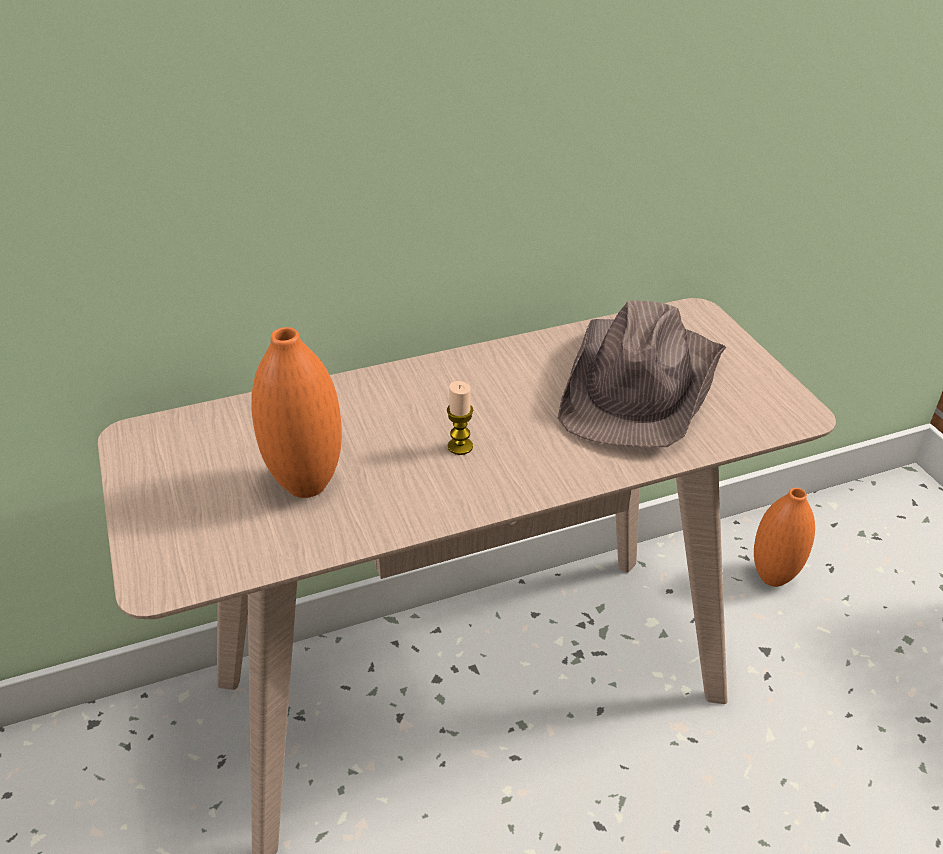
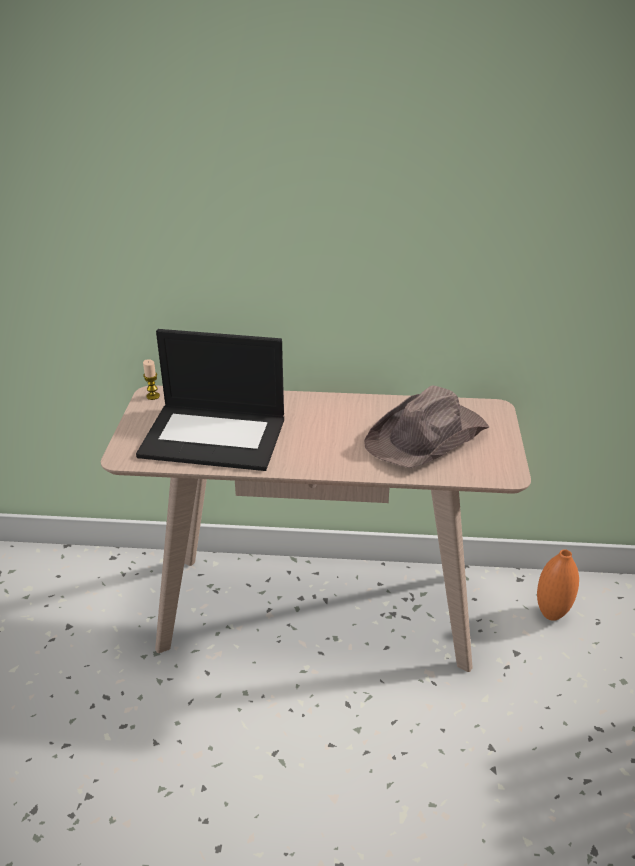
camera: 25 degrees right, 5 degrees down
orange vase [251,327,342,498] -> laptop [136,329,284,471]
candle [447,381,473,455] -> candle moved to [143,359,160,400]

